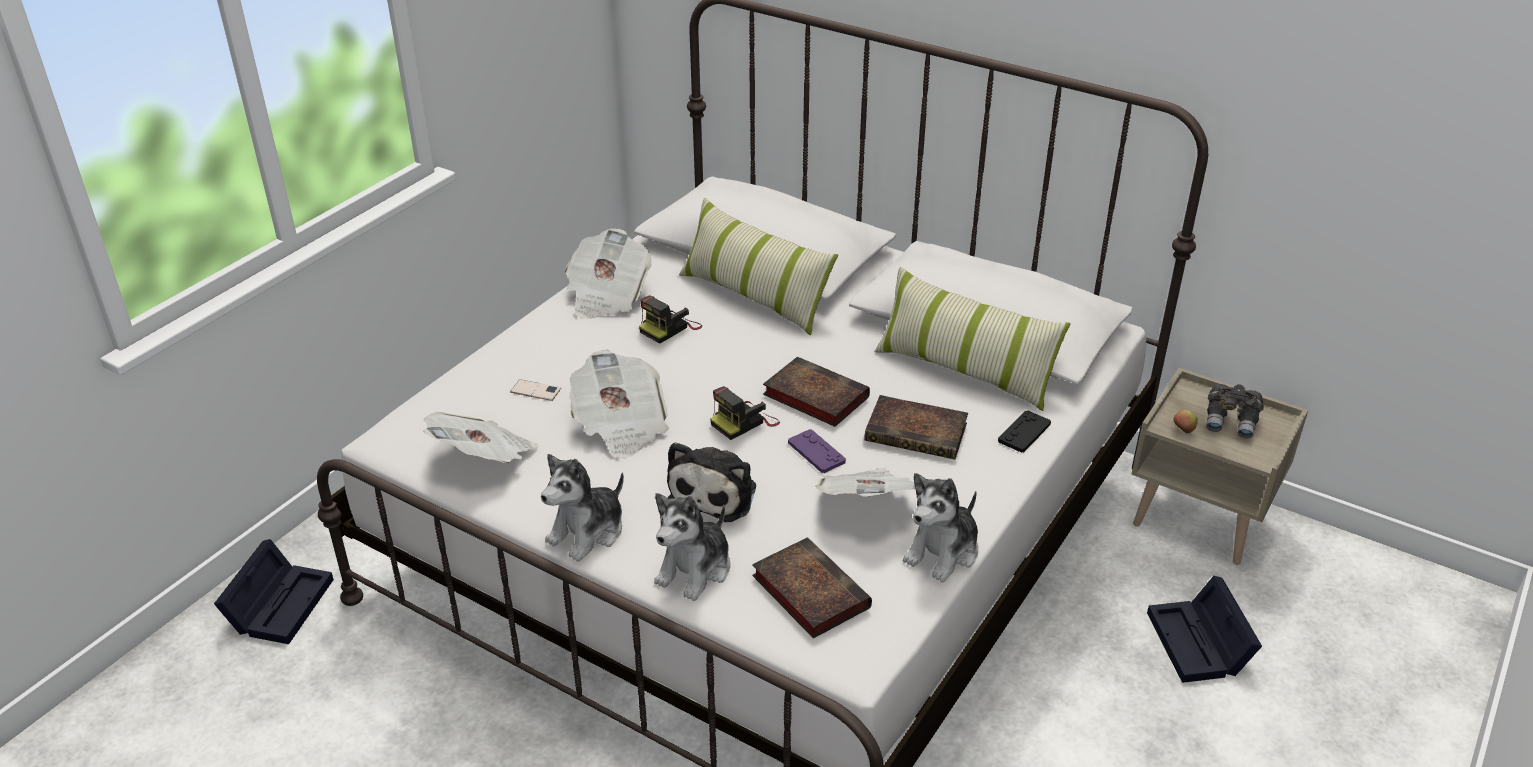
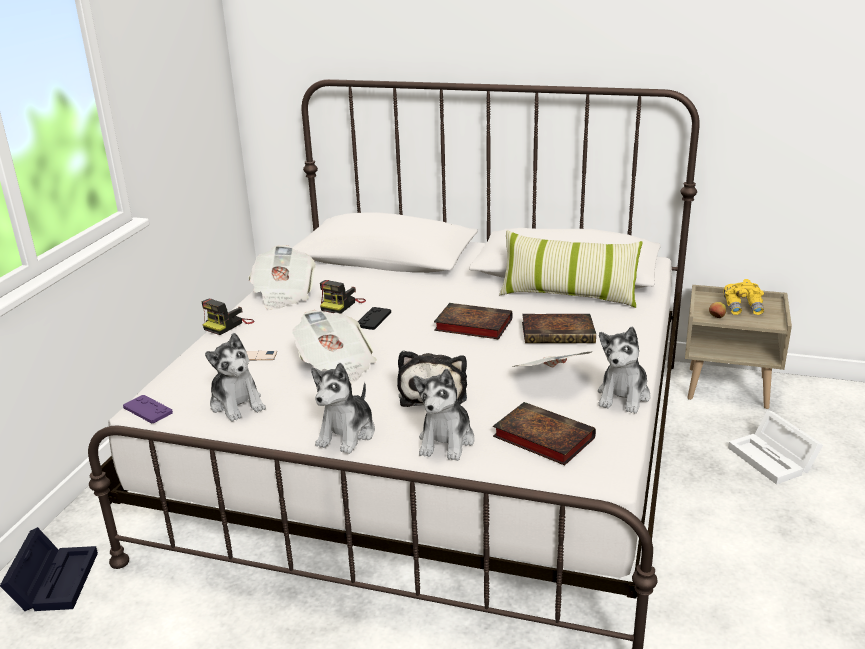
camera: 15 degrees left, 10 degrees down
newspaper [423,412,539,463] -> plush toy [205,333,266,422]
pillow [679,198,838,335] -> none
camera [710,386,780,440] -> camera moved to [201,299,255,335]
purple game controller [788,429,846,473] -> purple game controller moved to [123,395,173,424]
black game controller [998,410,1051,453] -> black game controller moved to [358,307,391,330]
black storage box [1147,576,1262,683] -> white storage box [728,410,823,485]
grey binoculars [1206,384,1264,439] -> yellow binoculars [723,279,764,315]

